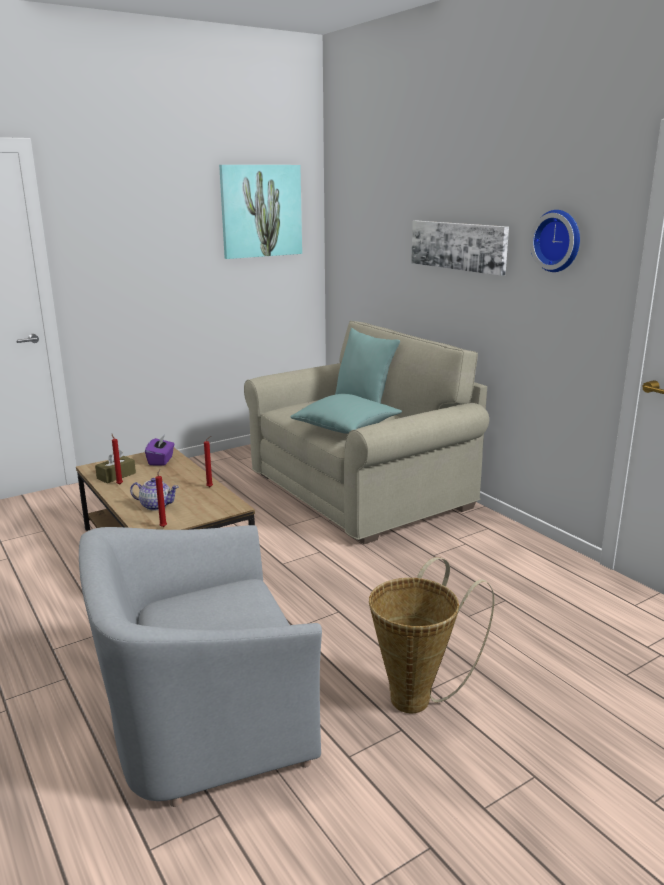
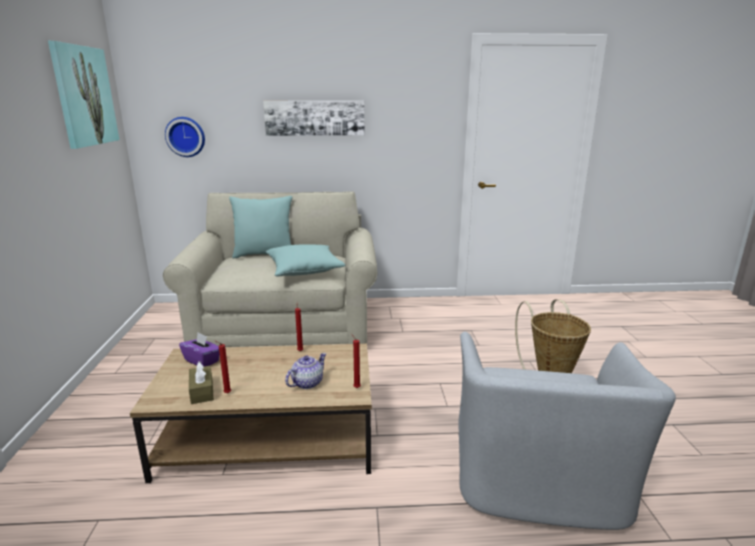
camera: 60 degrees left, 0 degrees up
wall clock [530,210,580,272] -> wall clock moved to [165,117,205,157]

